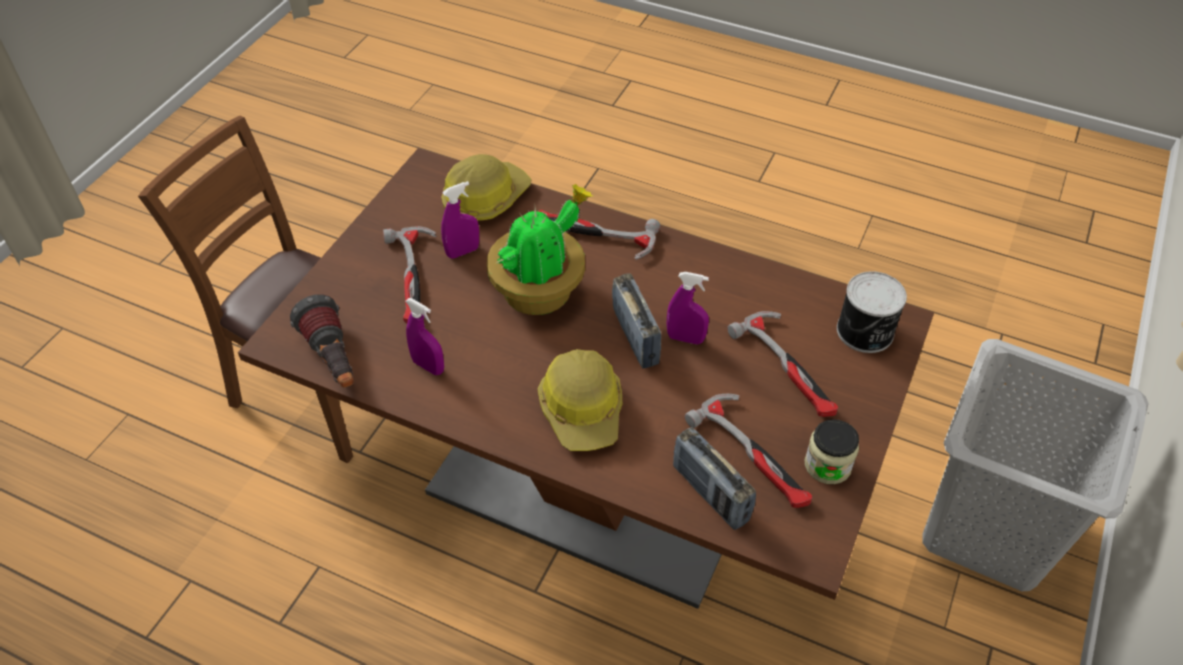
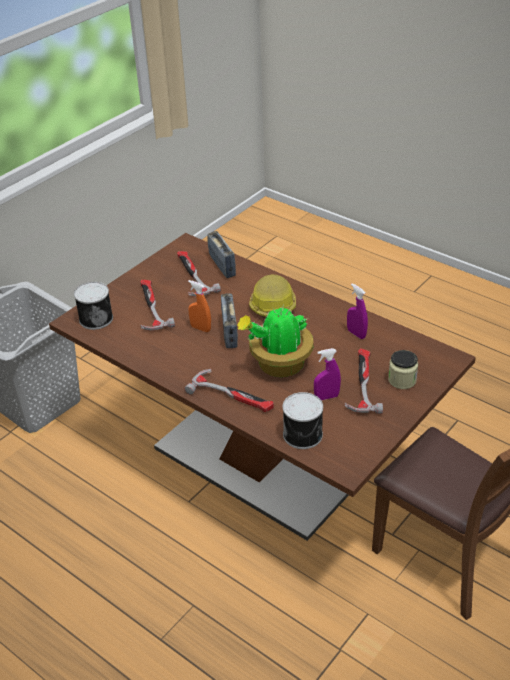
camera: 165 degrees left, 10 degrees down
flashlight [290,294,354,388] -> none
hard hat [441,154,532,220] -> can [283,392,323,449]
purple spray bottle [667,272,709,344] -> orange spray bottle [188,280,211,332]
jar [805,419,859,484] -> jar moved to [388,350,418,389]

